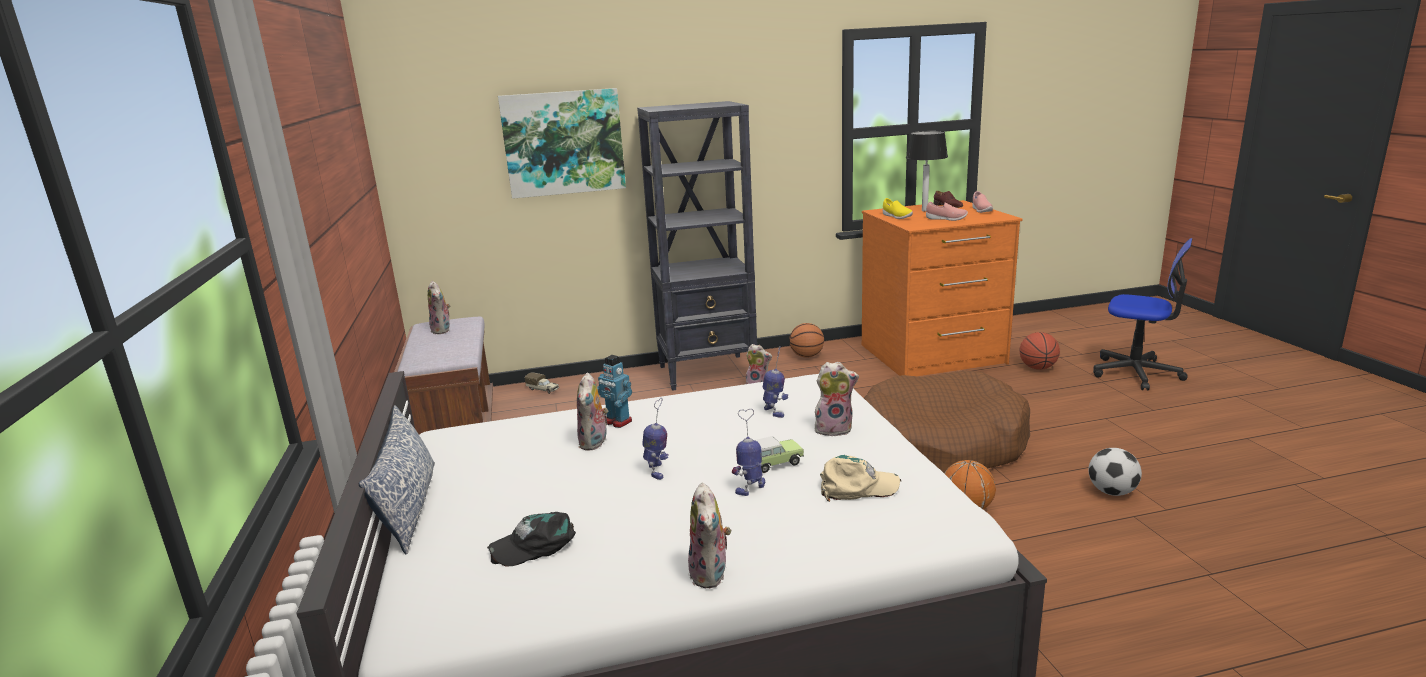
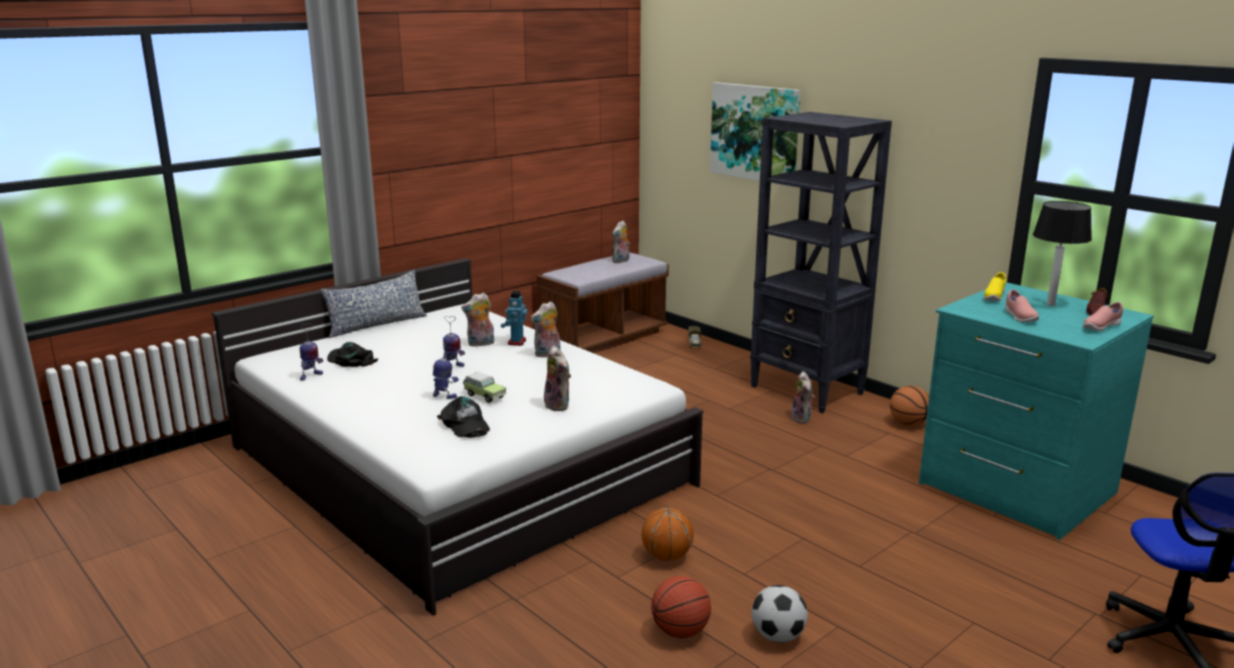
camera: 60 degrees right, 0 degrees up
plush toy [688,483,731,588] -> plush toy moved to [530,301,561,358]
toy robot [763,347,788,418] -> toy robot moved to [300,323,323,381]
beige cap [820,455,901,502] -> black cap [437,396,490,438]
orange dresser [862,200,1022,376] -> turquoise dresser [919,282,1154,540]
brown dog bed [864,370,1030,473] -> none
basketball [1020,332,1060,370] -> basketball moved to [651,576,711,638]

